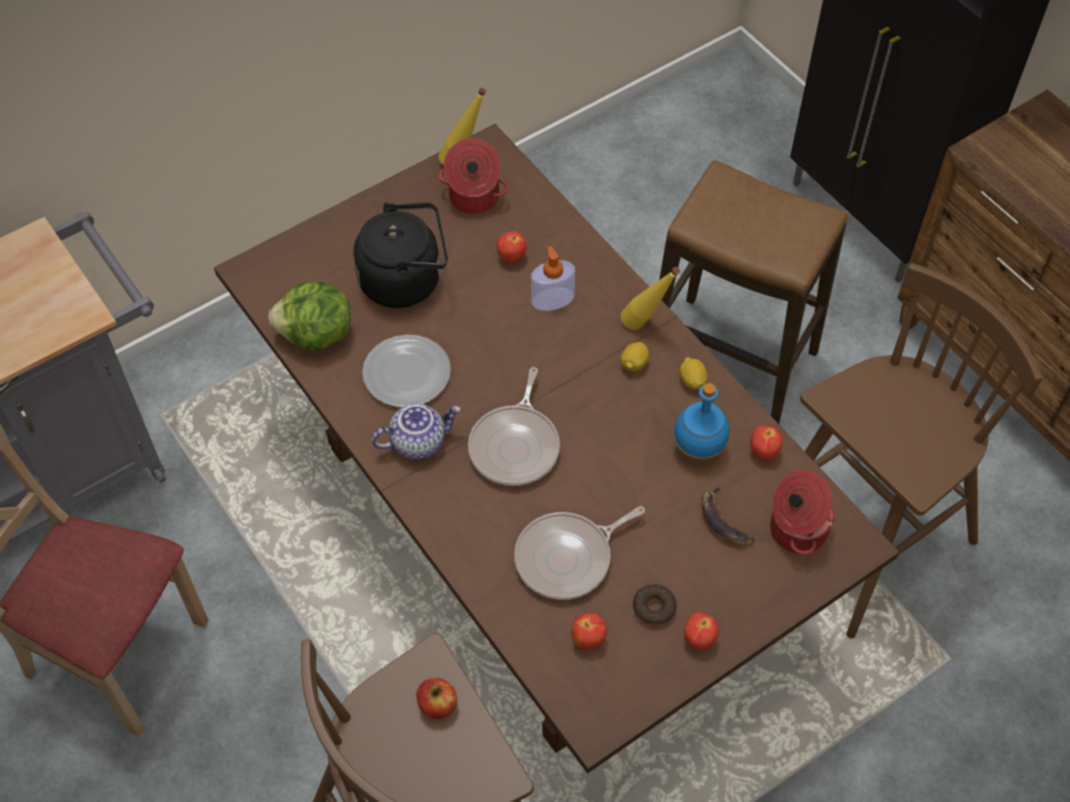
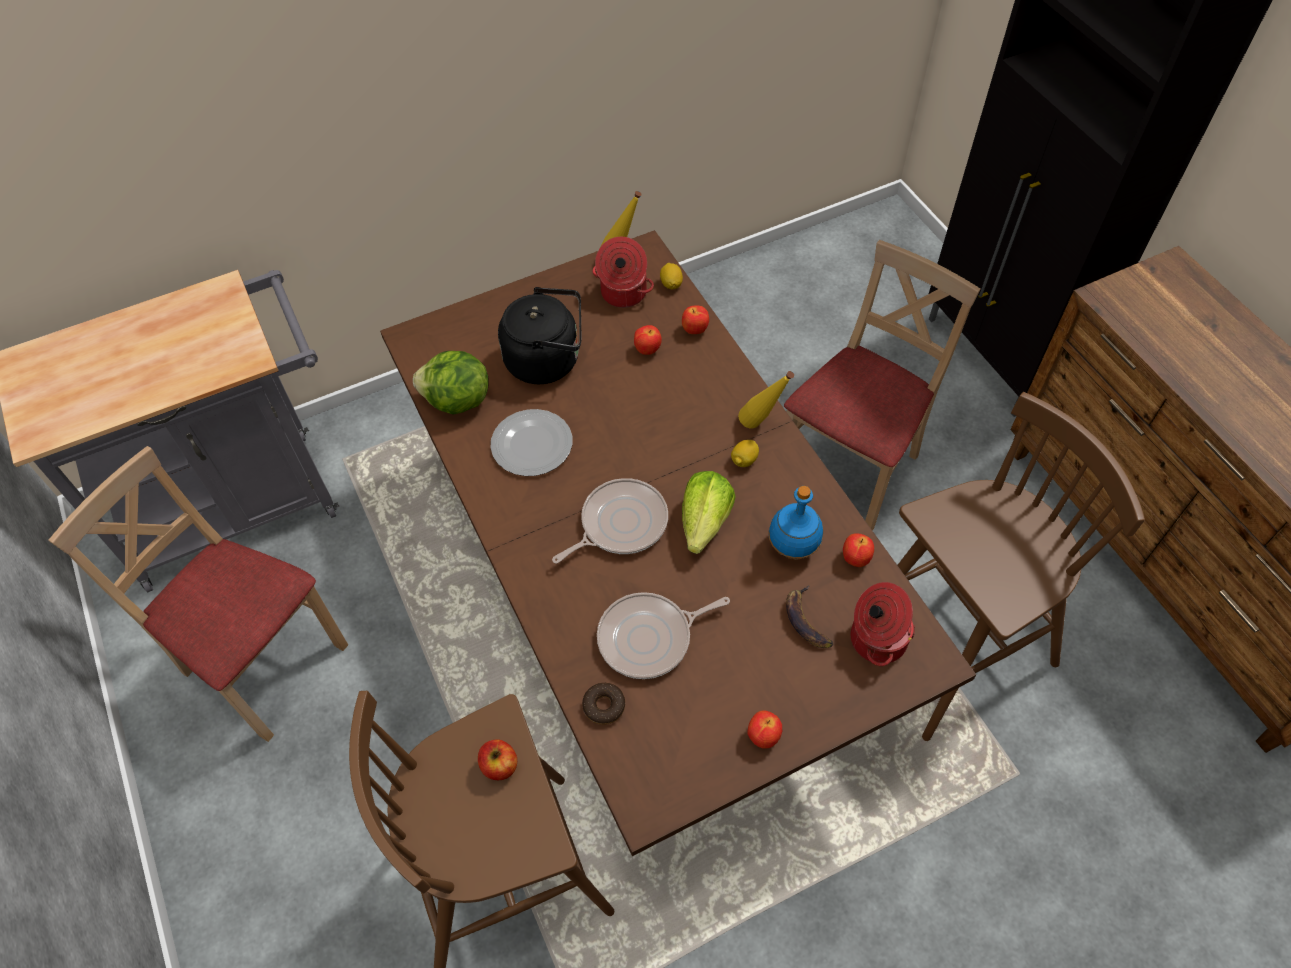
camera: 10 degrees right, 0 degrees up
teapot [372,404,461,460] -> none
frying pan [468,367,560,486] -> frying pan turned 150 degrees counterclockwise [552,478,668,564]
soap dispenser [531,246,575,311] -> none
apple [571,613,607,649] -> apple moved to [682,305,709,334]
donut [633,584,677,626] -> donut moved to [582,683,625,725]
stool [659,160,848,424] -> beige chair [784,240,981,530]
lemon [679,357,708,390] -> lemon moved to [660,263,683,289]
none -> lettuce [682,471,736,554]

